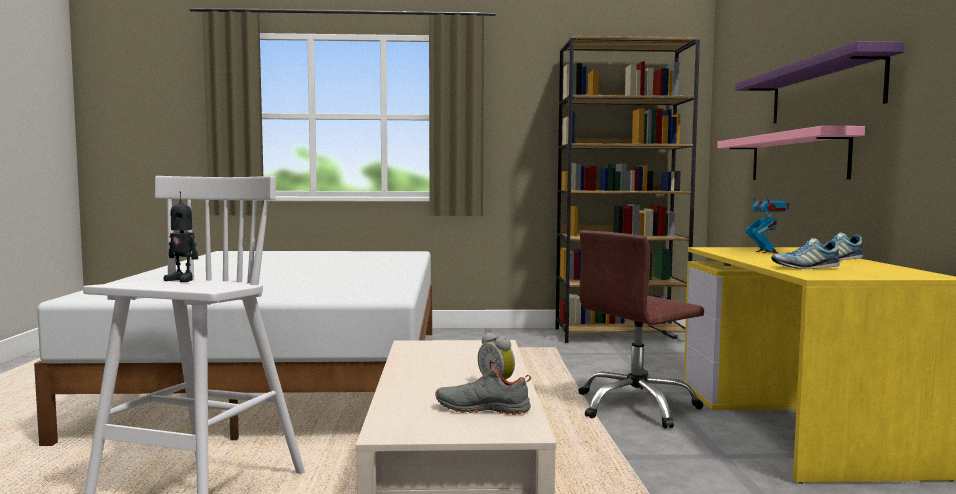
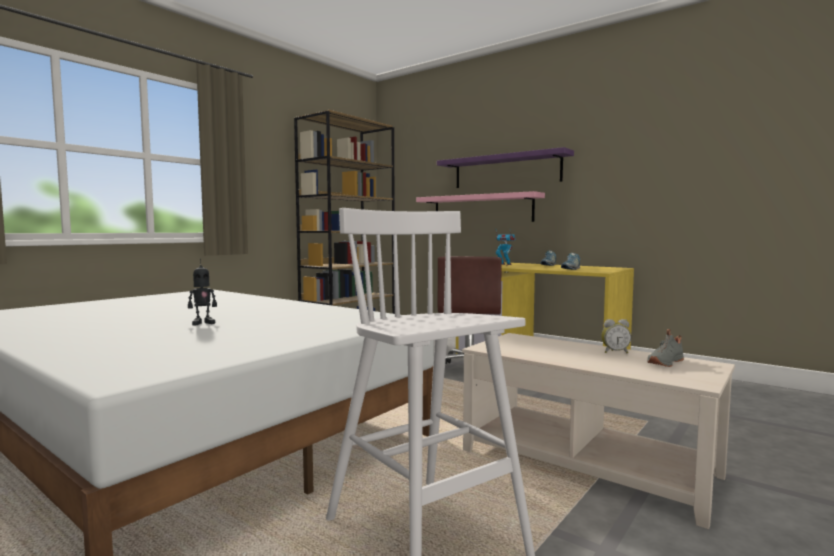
camera: 50 degrees left, 0 degrees up
toy robot [164,192,198,282] -> toy robot moved to [188,258,217,325]

